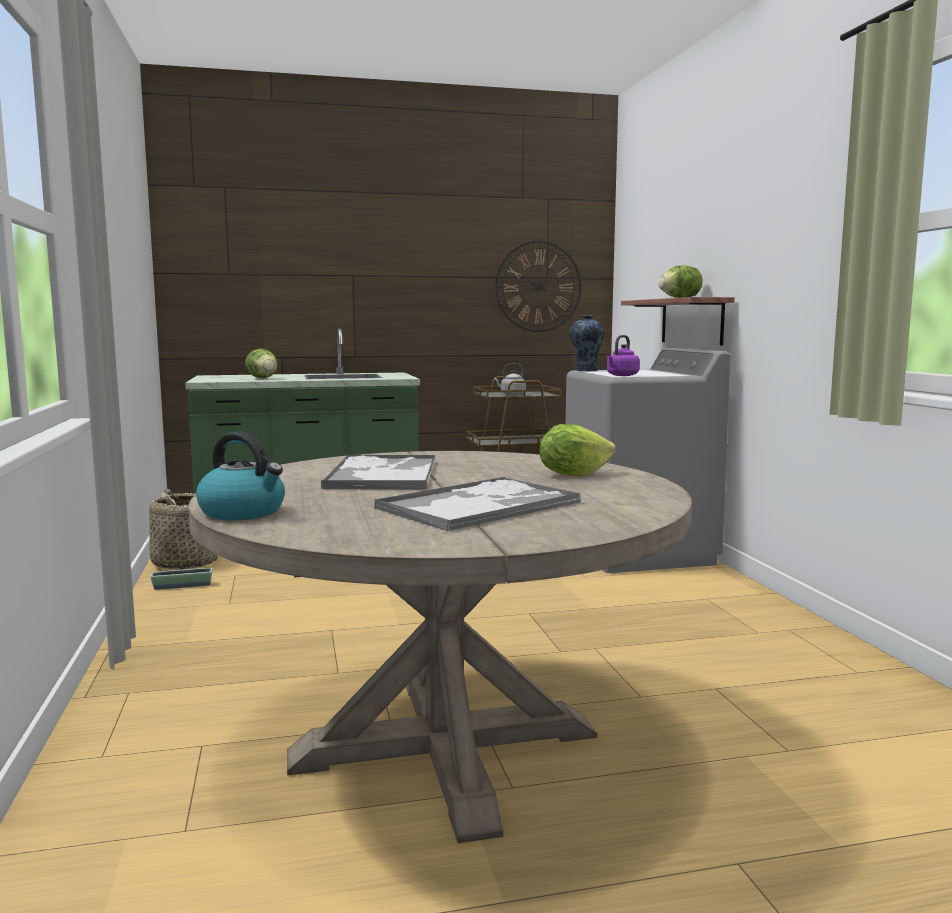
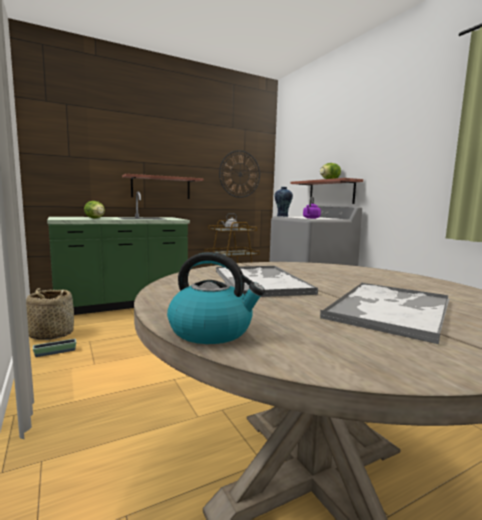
camera: 15 degrees left, 0 degrees up
lettuce [540,424,616,477] -> none
none -> shelf [122,174,203,199]

